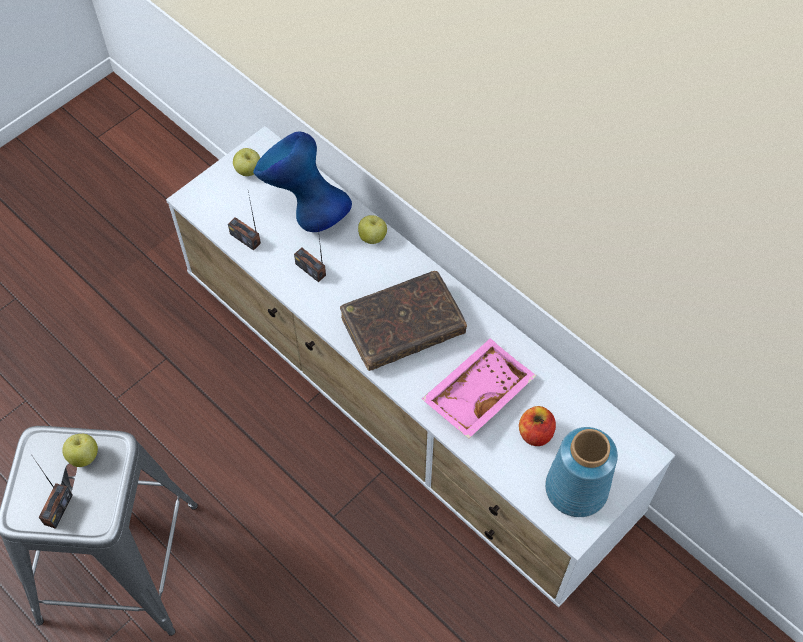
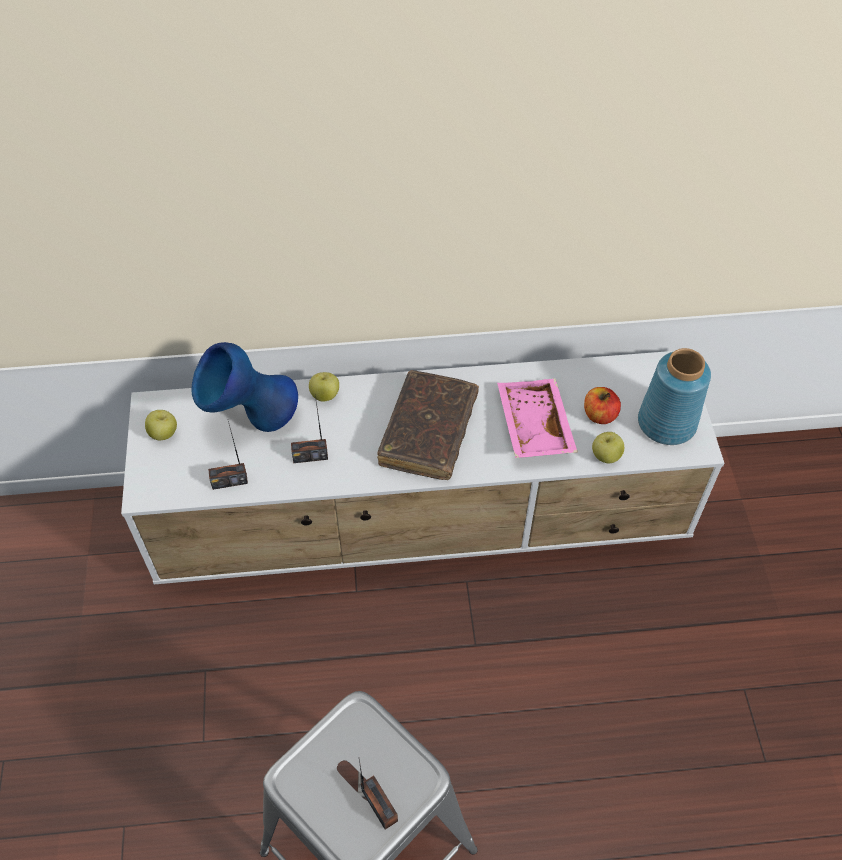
camera: 50 degrees left, 5 degrees down
apple [62,434,98,467] -> apple moved to [592,432,624,464]

